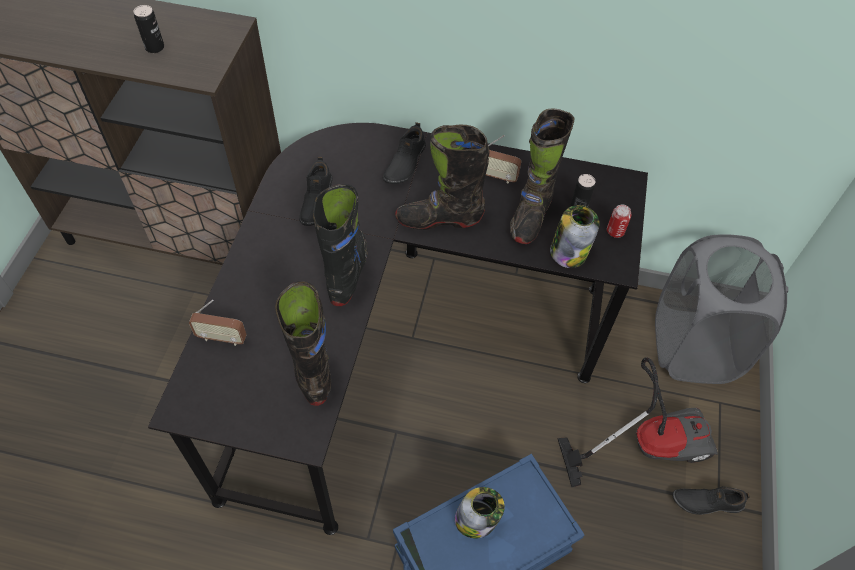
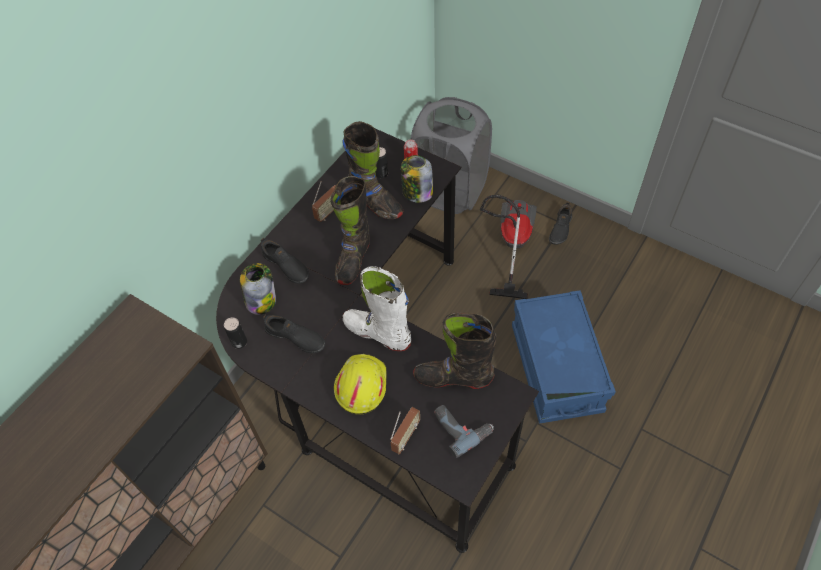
camera: 65 degrees left, 0 degrees up
can [134,5,164,53] -> can moved to [224,317,247,349]
black boot [313,184,368,306] -> white boot [343,266,411,351]
jar [455,487,505,539] -> jar moved to [240,263,276,315]
none -> yellow hard hat [334,354,387,415]
none -> power drill [434,405,494,458]

